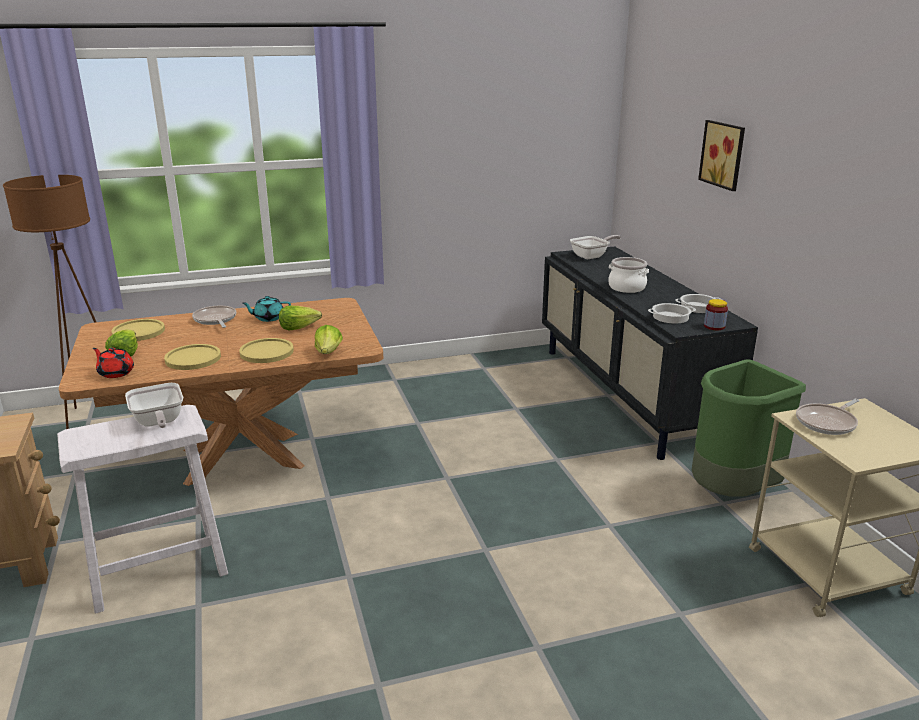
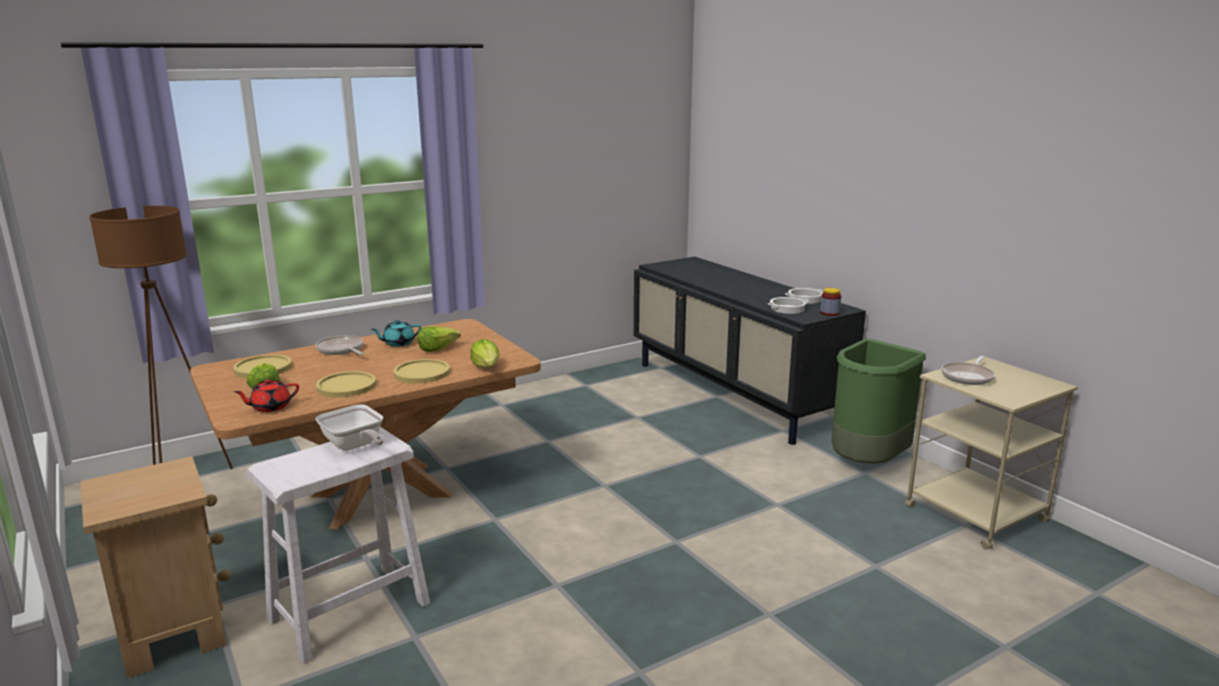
camera: 15 degrees left, 5 degrees down
red teapot [93,348,134,378] -> red teapot turned 45 degrees counterclockwise [234,379,299,412]
frying pan [570,235,621,259] -> none
cooking pot [608,257,649,293] -> none
picture [698,120,745,191] -> none

